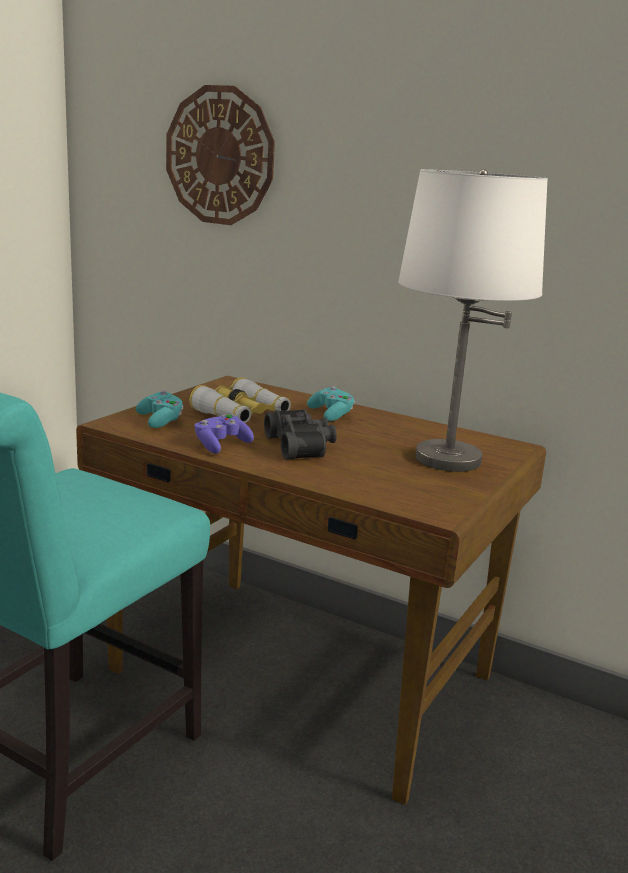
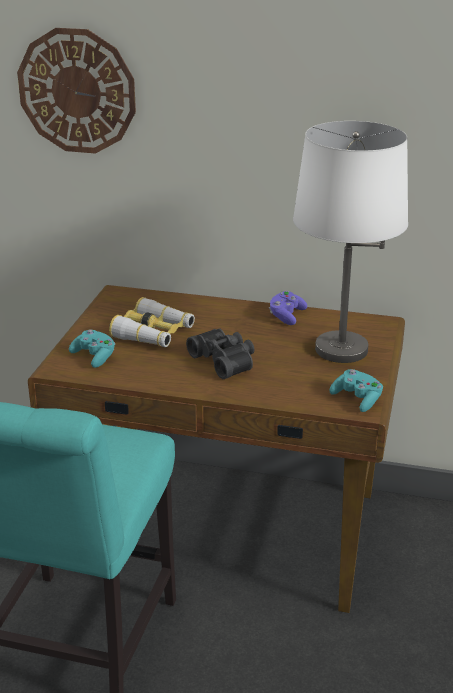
camera: 15 degrees left, 10 degrees up
purple game controller [195,414,254,454] -> purple game controller moved to [269,291,307,325]
turquoise game controller [307,386,355,421] -> turquoise game controller moved to [330,369,383,412]

